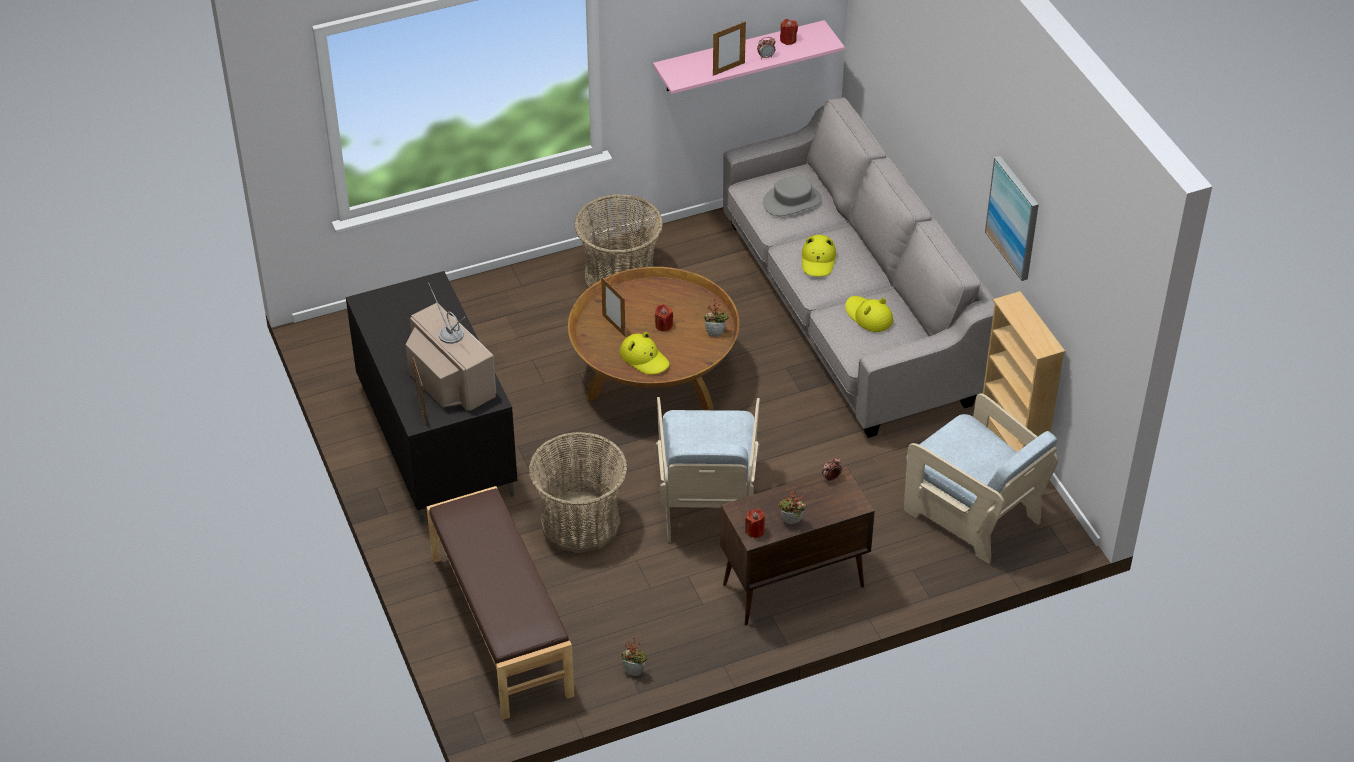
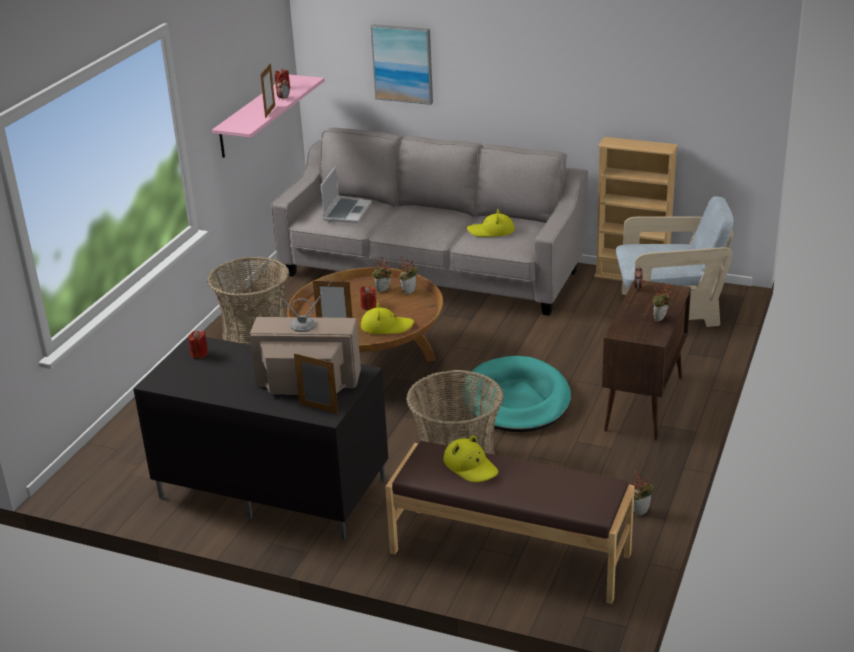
camera: 45 degrees left, 15 degrees down
beige armchair [656,397,760,542] -> turquoise dog bed [462,356,571,432]
red candle [745,508,765,538] -> red candle moved to [188,330,209,358]
grey hat [763,175,822,216] -> laptop [320,166,372,223]
yellow hat [802,235,836,277] -> yellow hat moved to [443,435,498,482]
picture [985,156,1039,281] -> picture moved to [371,24,433,105]
none -> potted plant [372,257,391,292]

